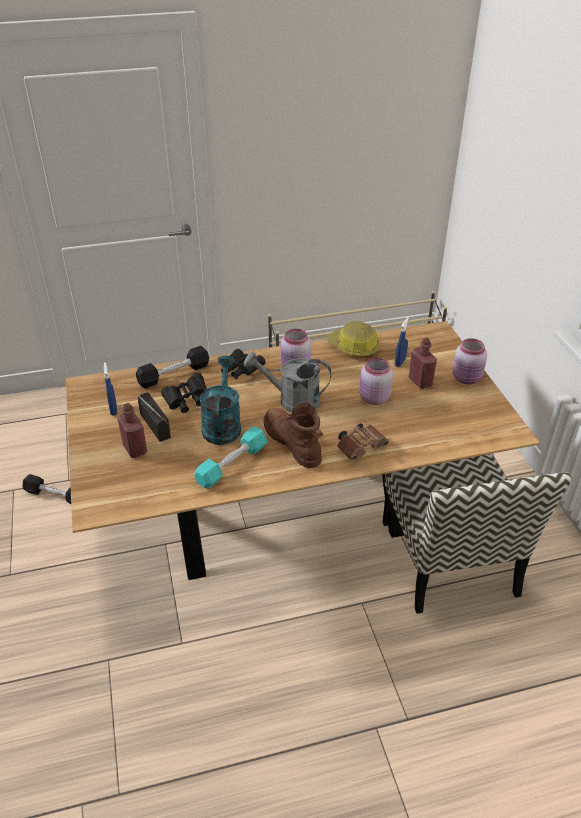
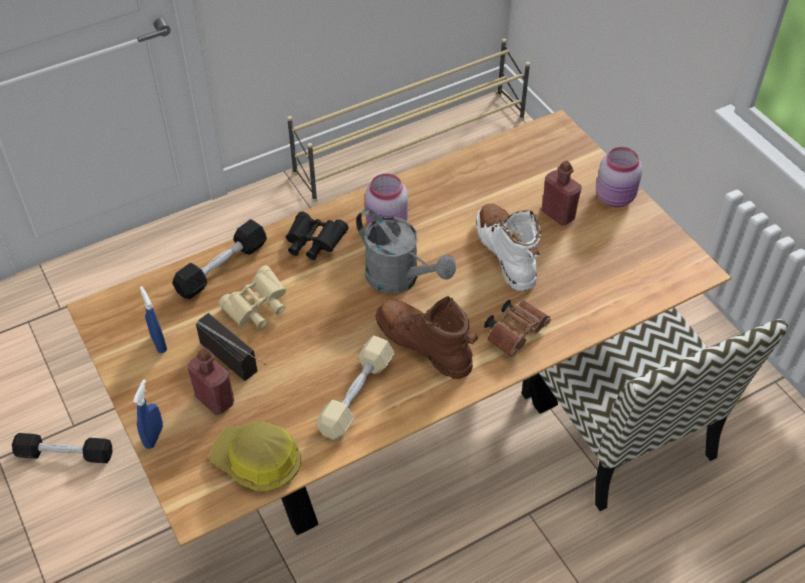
camera: 15 degrees left, 10 degrees up
black binoculars [161,373,207,413] -> beige binoculars [218,266,286,329]
turquoise dumbbell [194,426,267,489] -> beige dumbbell [316,336,395,440]
turquoise watering can [199,356,241,445] -> none
grey watering can [244,351,332,413] -> grey watering can turned 135 degrees counterclockwise [356,209,456,293]
hard hat [327,321,379,357] -> hard hat moved to [209,422,301,491]
pink jar [359,357,393,405] -> white boot [476,203,541,291]
blue spray bottle [395,317,409,367] -> blue spray bottle moved to [133,379,163,449]

